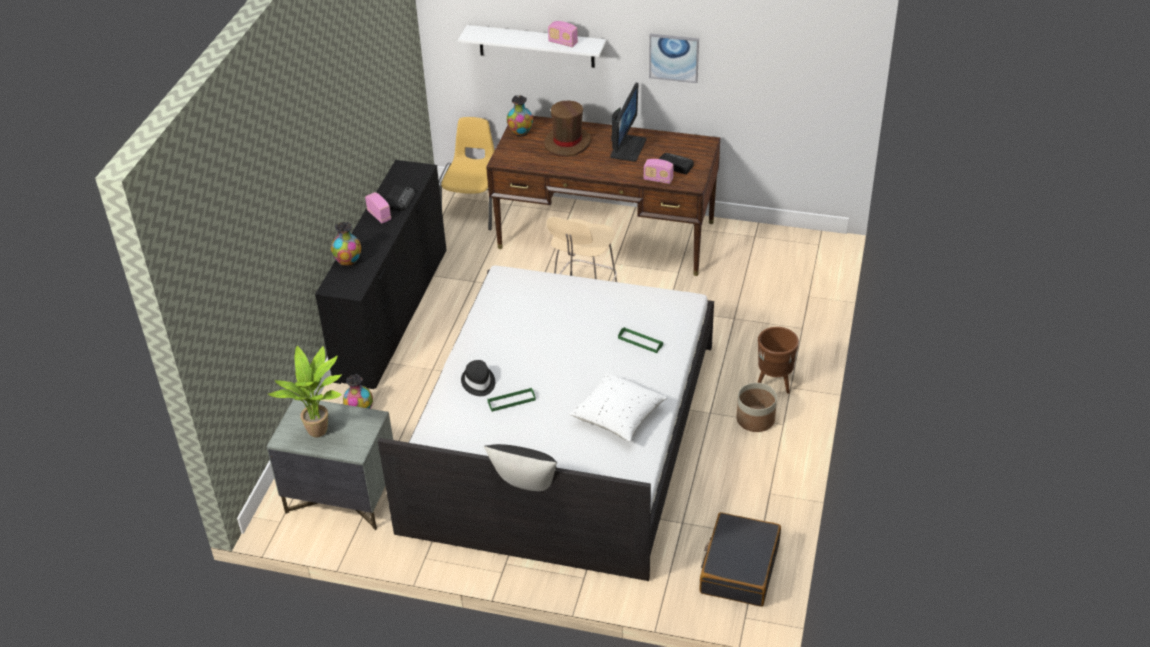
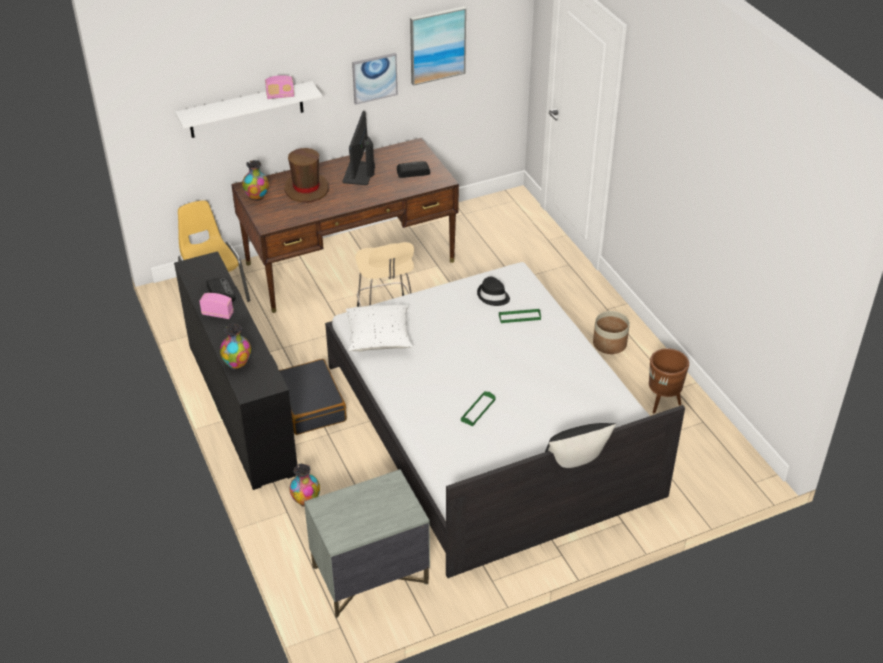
camera: 40 degrees left, 0 degrees up
potted plant [268,346,342,438] -> none
black hat [461,360,495,396] -> black hat moved to [477,277,510,306]
white pillow [569,372,667,442] -> white pillow moved to [346,304,413,352]
monitor [610,83,647,162] -> monitor turned 150 degrees counterclockwise [343,111,375,185]
radio [643,159,674,184] -> none
black suitcase [699,512,781,607] -> black suitcase moved to [279,359,346,435]
brown planter [757,327,799,394] -> brown planter moved to [649,348,689,413]
none -> picture [410,6,466,86]

